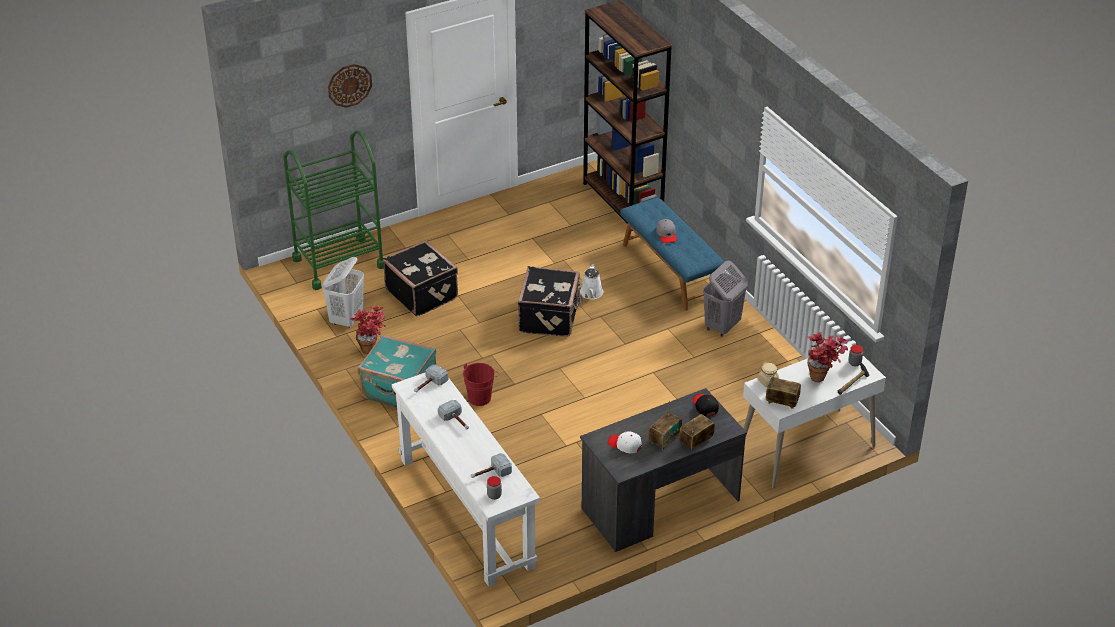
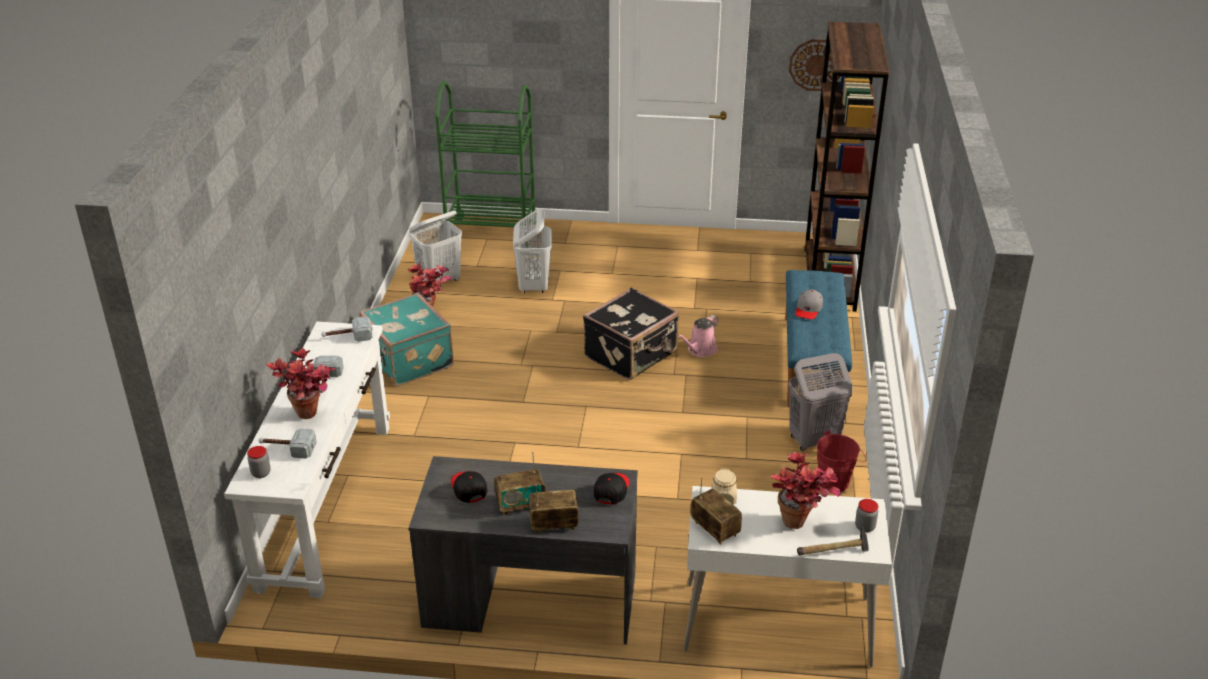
camera: 35 degrees right, 5 degrees down
wall clock [328,64,372,108] -> wall clock moved to [789,39,841,91]
black suitcase [383,241,458,316] -> white laundry basket [513,208,552,293]
red bucket [463,363,499,406] -> red bucket moved to [817,430,866,492]
white watering can [580,264,604,299] -> pink watering can [677,315,718,357]
white cap [608,431,642,453] -> black cap [451,471,487,503]
none -> potted plant [266,348,336,419]

